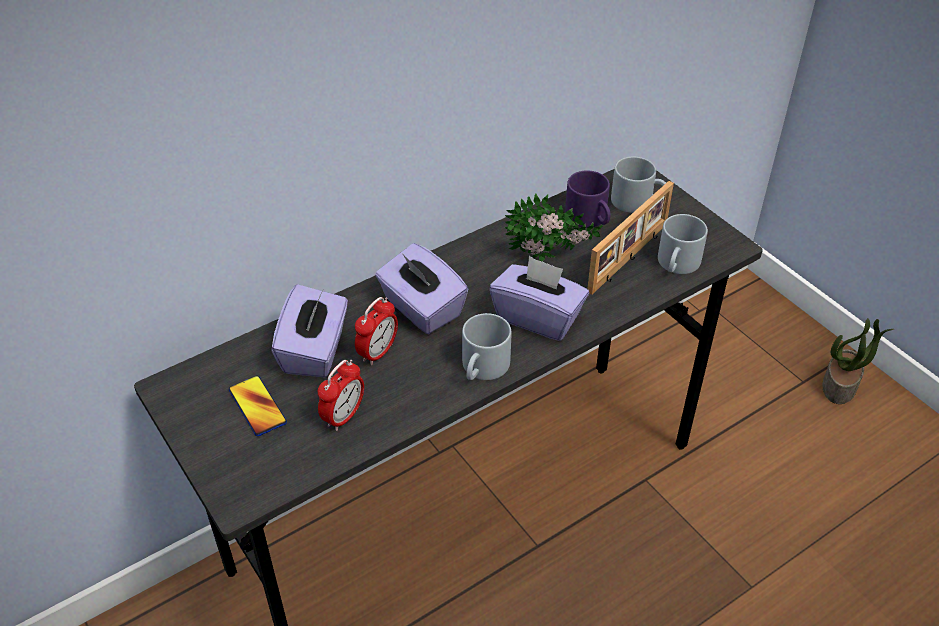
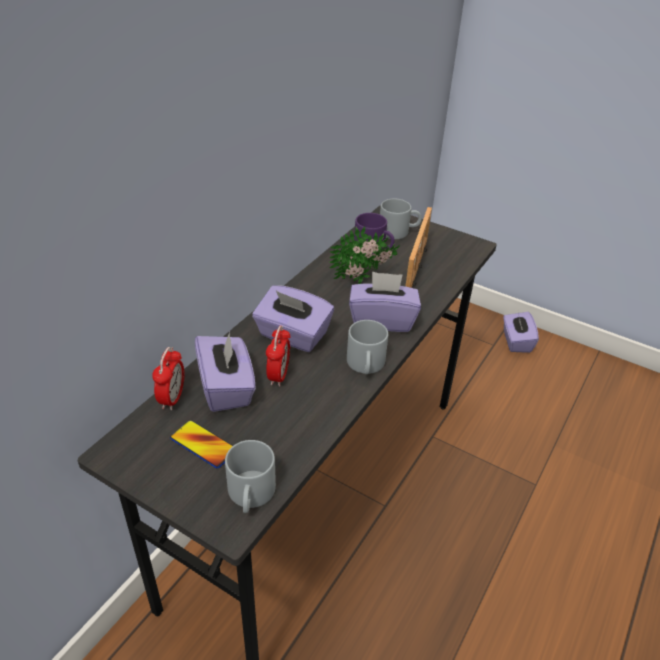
camera: 25 degrees left, 5 degrees down
alarm clock [318,360,364,431] -> alarm clock moved to [152,347,184,410]
grey mug [658,214,708,274] -> grey mug moved to [225,440,276,513]
potted plant [822,318,894,404] -> purple tissue box [503,312,539,353]

